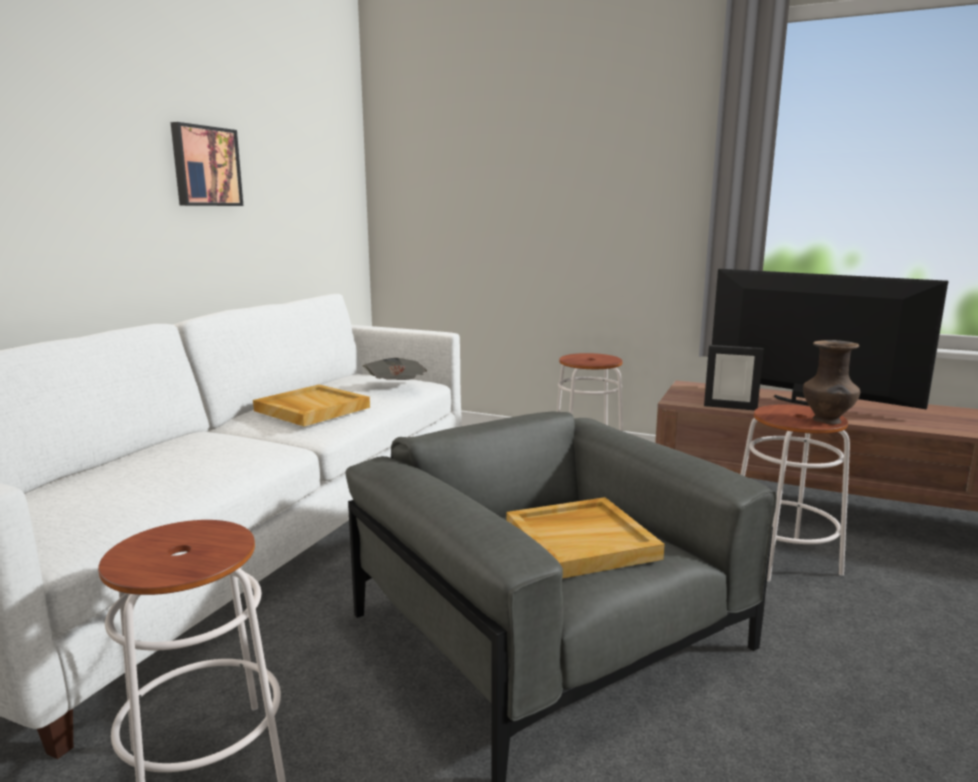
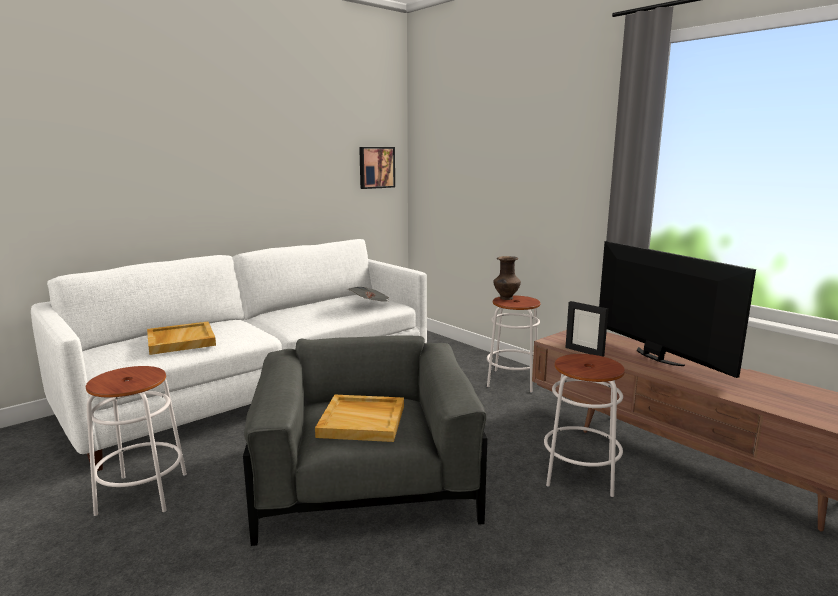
camera: 25 degrees right, 0 degrees up
picture [170,122,243,206] -> picture moved to [359,147,395,189]
beige tray [253,385,370,426] -> beige tray moved to [147,322,216,355]
brown vase [803,340,860,424] -> brown vase moved to [493,256,521,300]

